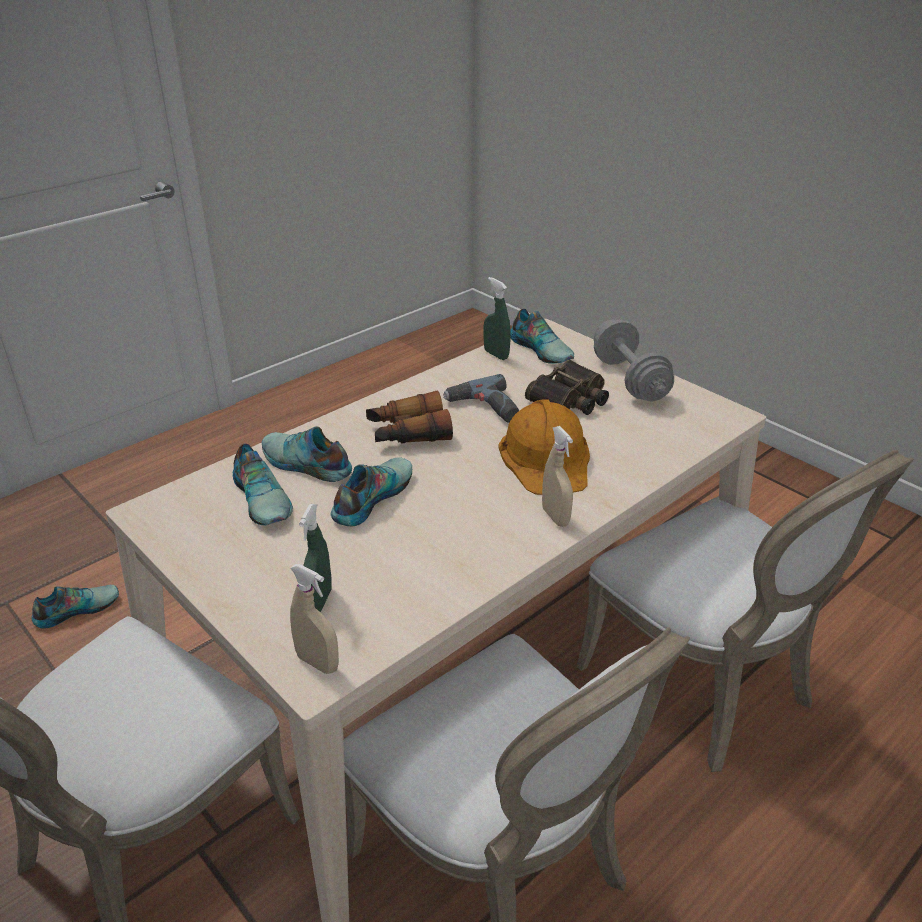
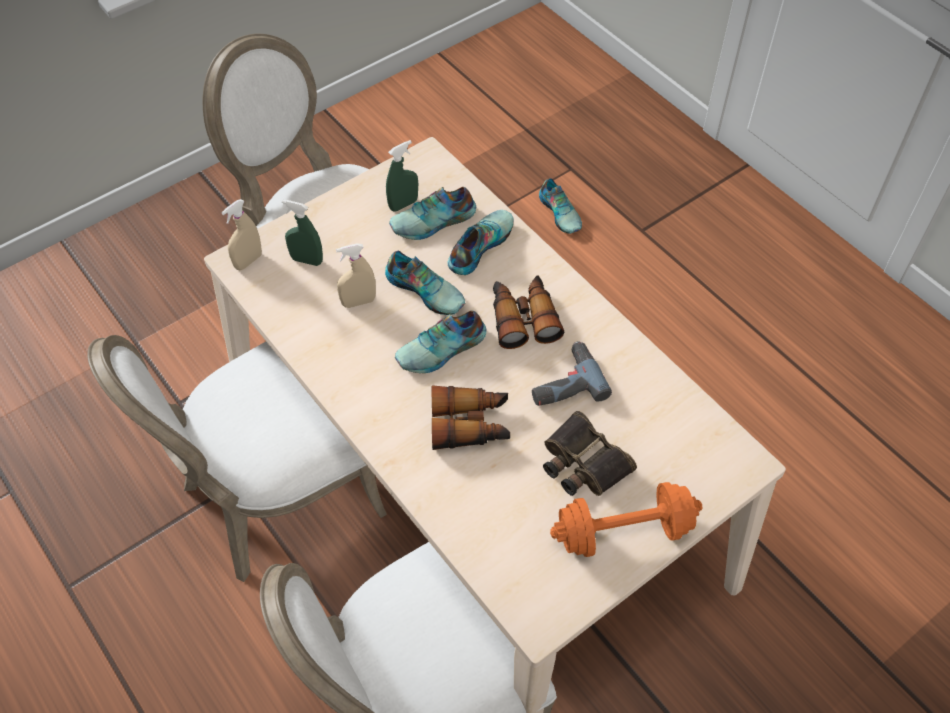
camera: 95 degrees right, 20 degrees up
green spray bottle [484,277,511,360] -> green spray bottle moved to [386,140,418,211]
orange hard hat [498,399,590,495] -> binoculars [432,385,510,450]
shoe [511,309,574,364] -> shoe moved to [395,311,487,373]
beige spray bottle [542,426,573,527] -> beige spray bottle moved to [336,243,376,308]
grey dumbbell [594,319,674,402] -> orange dumbbell [550,482,702,557]

